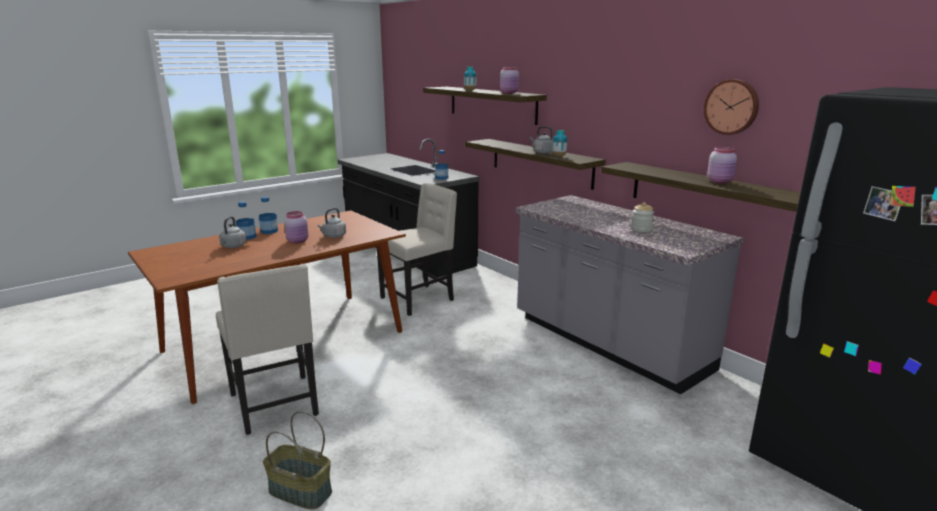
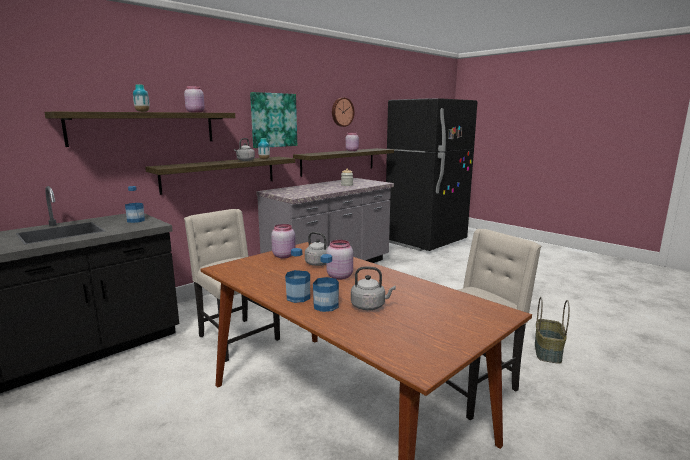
camera: 95 degrees left, 5 degrees down
none -> picture [250,92,297,148]
none -> pink jar [271,224,296,258]

